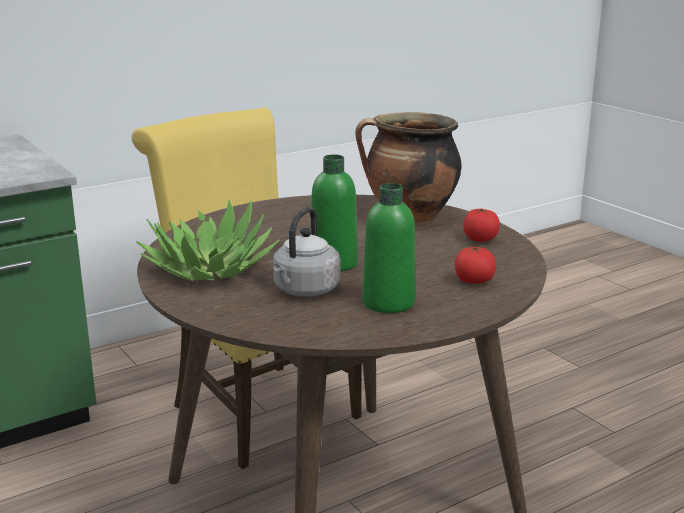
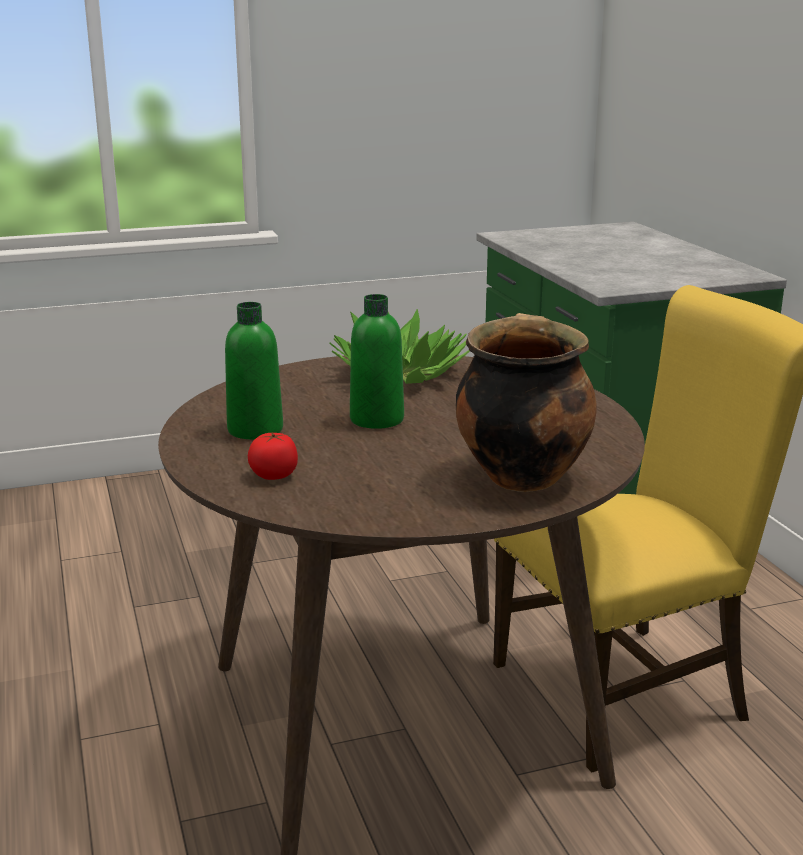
camera: 105 degrees right, 0 degrees up
grey kettle [273,207,341,297] -> none
tomato [463,208,500,242] -> none

